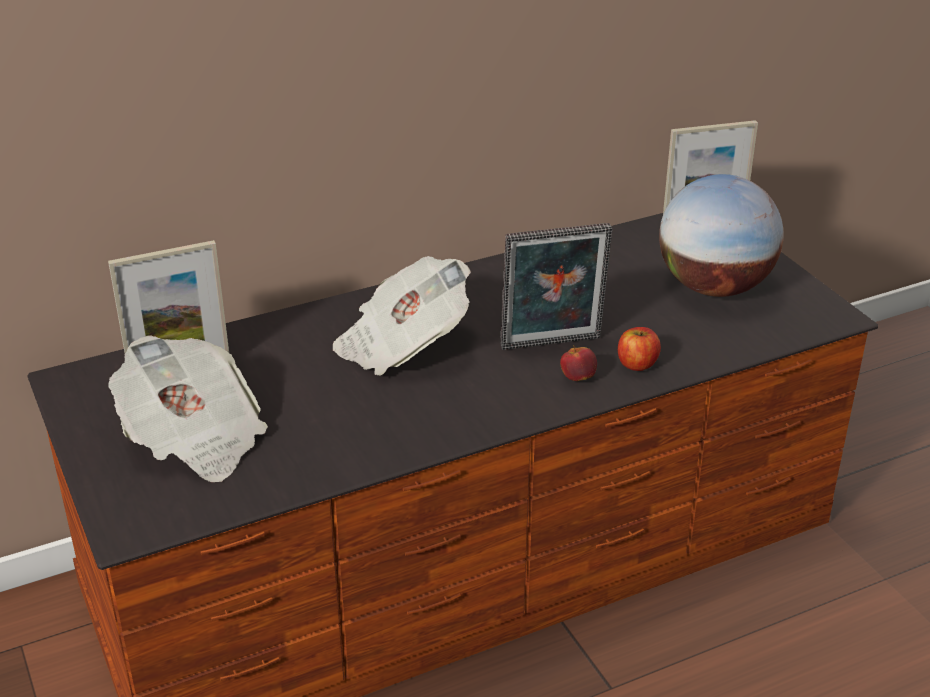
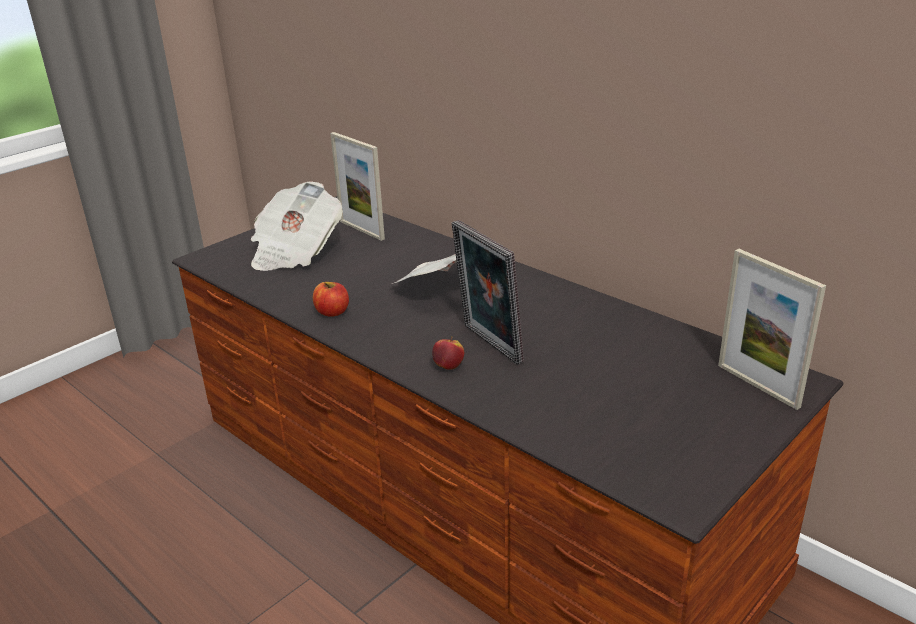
camera: 70 degrees right, 5 degrees down
apple [618,327,661,371] -> apple moved to [313,282,349,317]
globe [659,174,784,297] -> none

